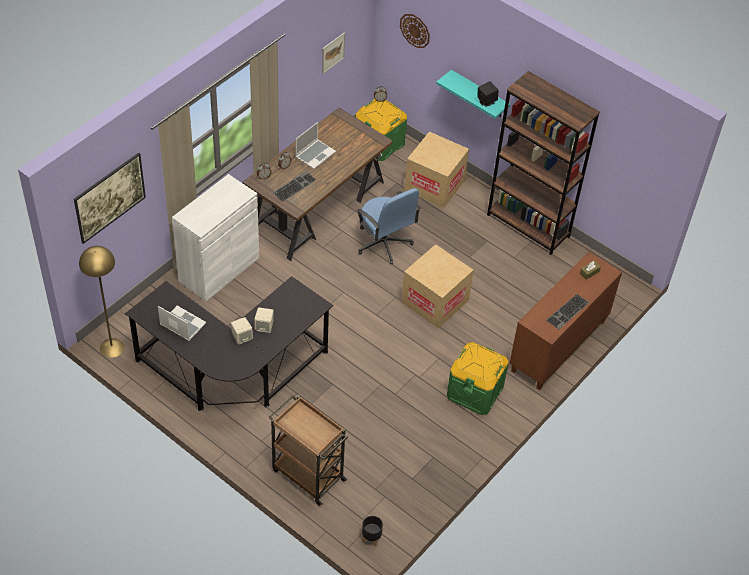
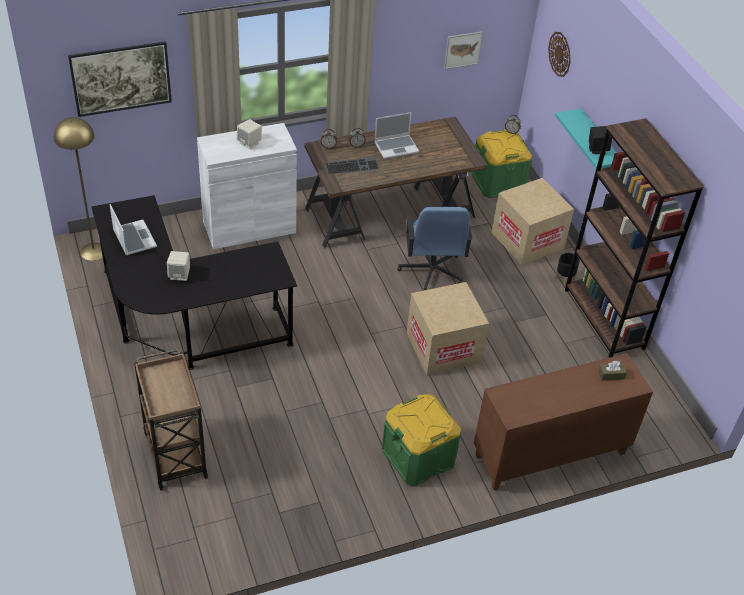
camera: 30 degrees right, 5 degrees down
beige speaker [254,307,274,333] -> beige speaker moved to [237,119,262,149]
black planter [362,516,383,547] -> black planter moved to [555,253,580,286]
keyboard [546,294,590,329] -> none

